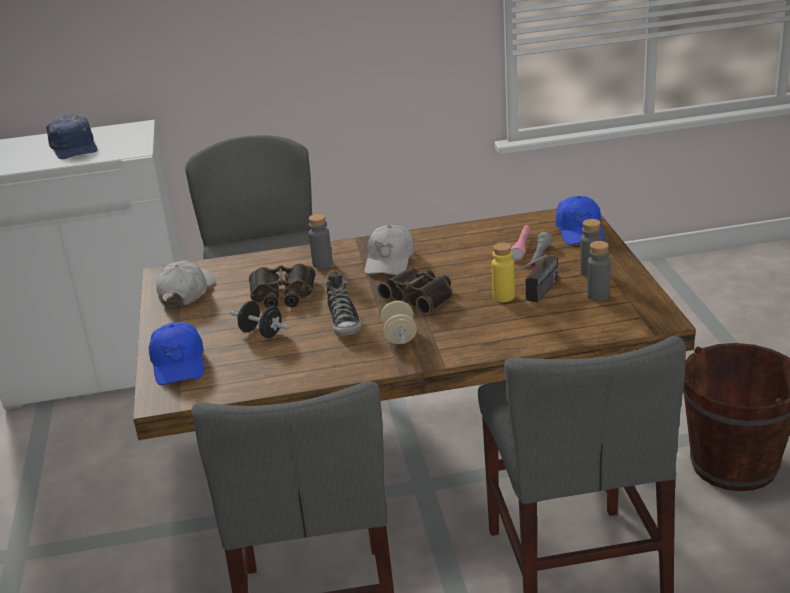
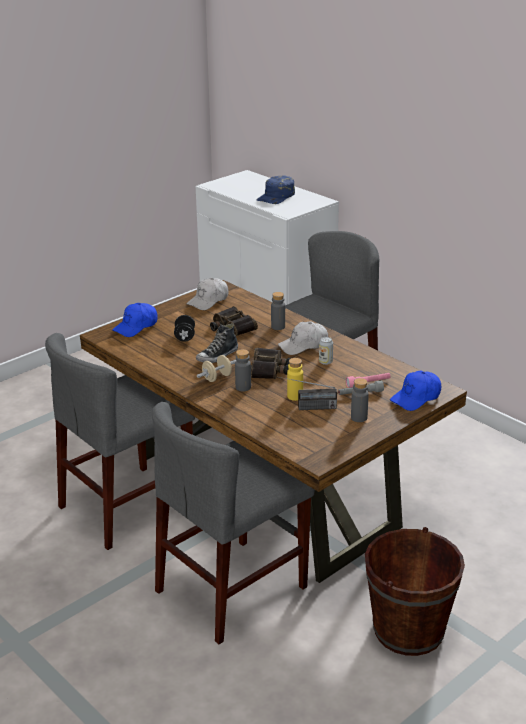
camera: 55 degrees right, 0 degrees up
white cap [156,260,216,306] -> white cap turned 150 degrees clockwise [187,278,228,310]
grey bottle [587,241,611,301] -> grey bottle moved to [235,349,251,391]
none -> can [319,337,333,365]

